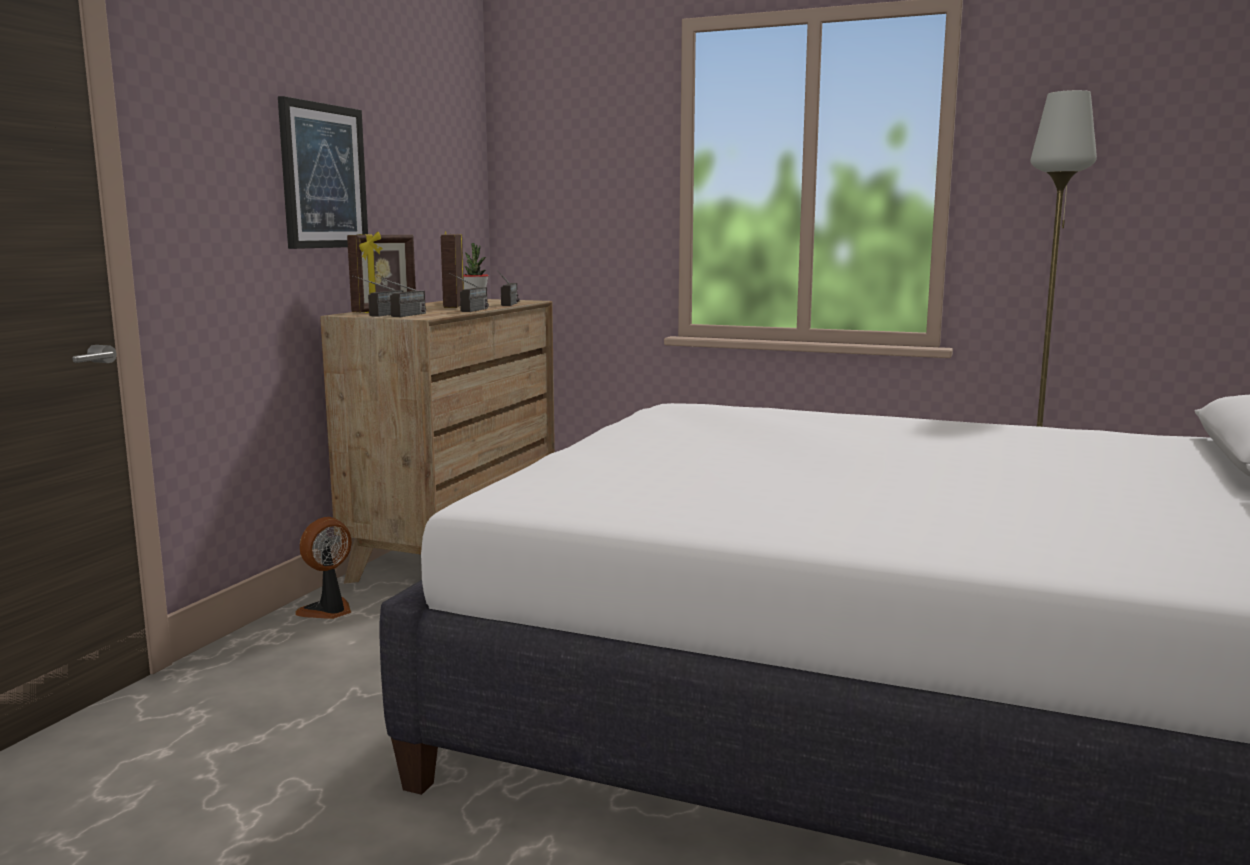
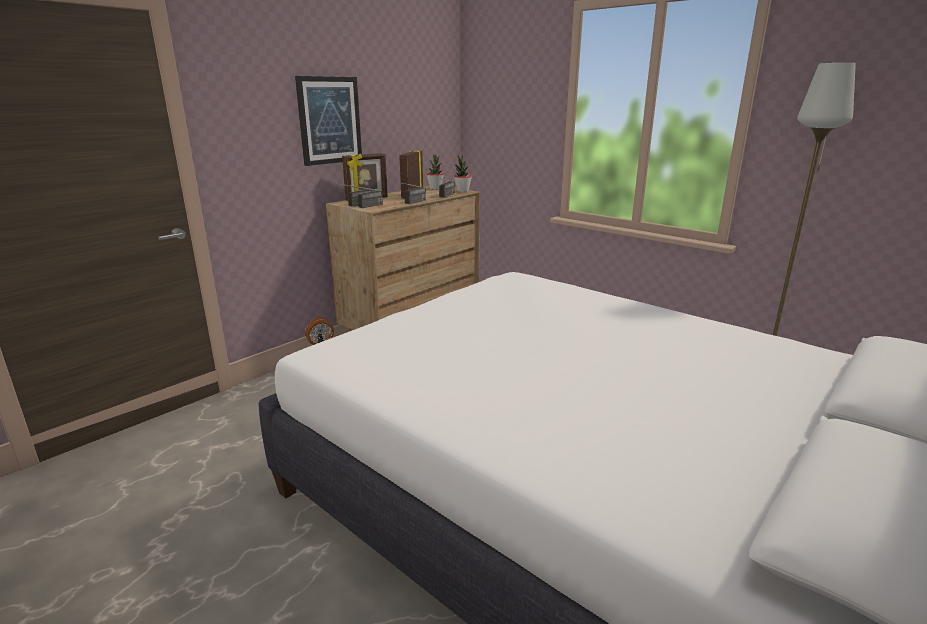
camera: 20 degrees right, 10 degrees up
none -> potted plant [454,155,472,192]

